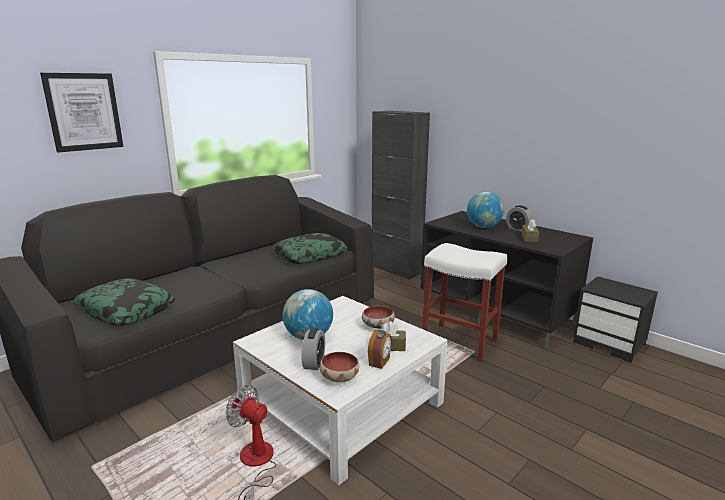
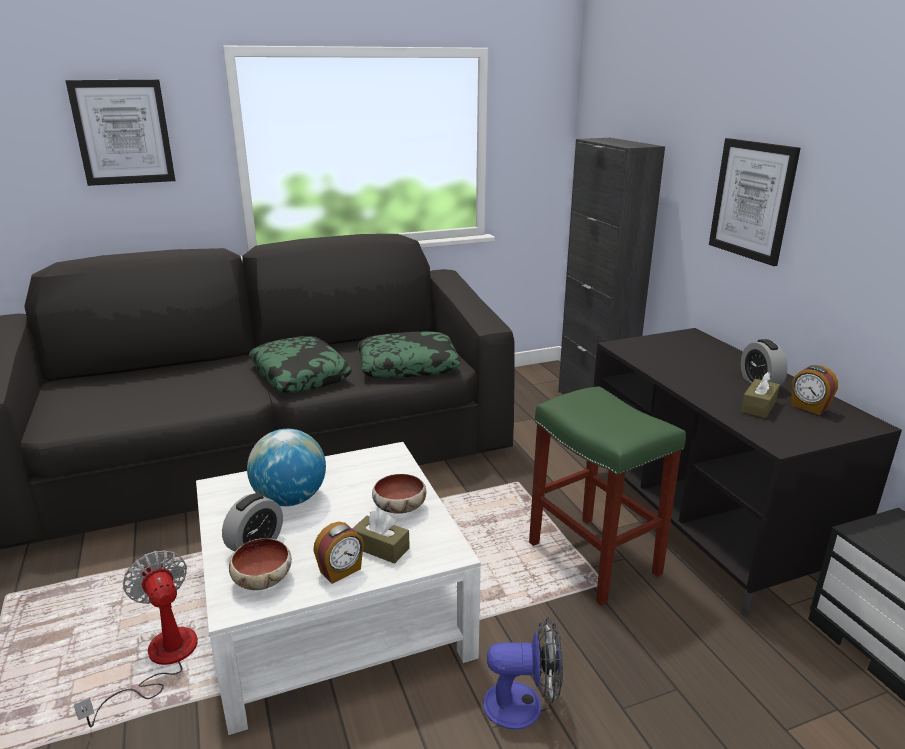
camera: 25 degrees right, 5 degrees up
pillow [73,278,175,326] -> pillow moved to [249,336,352,393]
white stool [422,243,508,362] -> green stool [529,386,686,605]
globe [467,192,504,228] -> none
none -> fan [483,617,563,730]
none -> picture [709,138,800,266]
none -> alarm clock [791,365,838,415]

